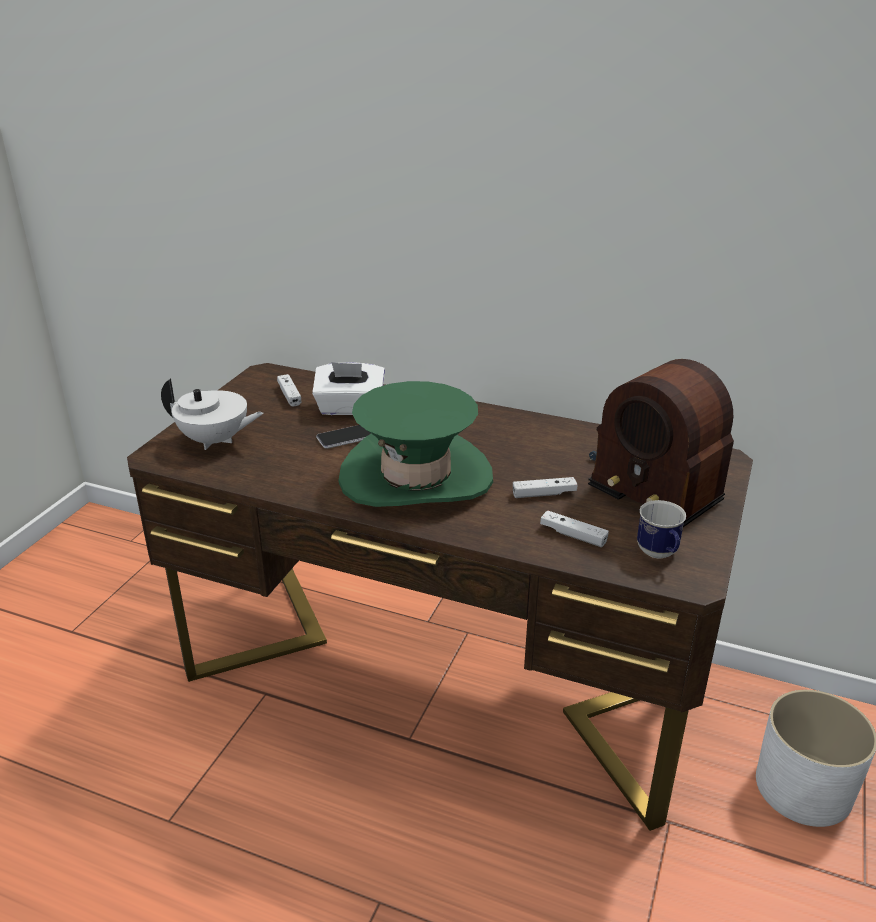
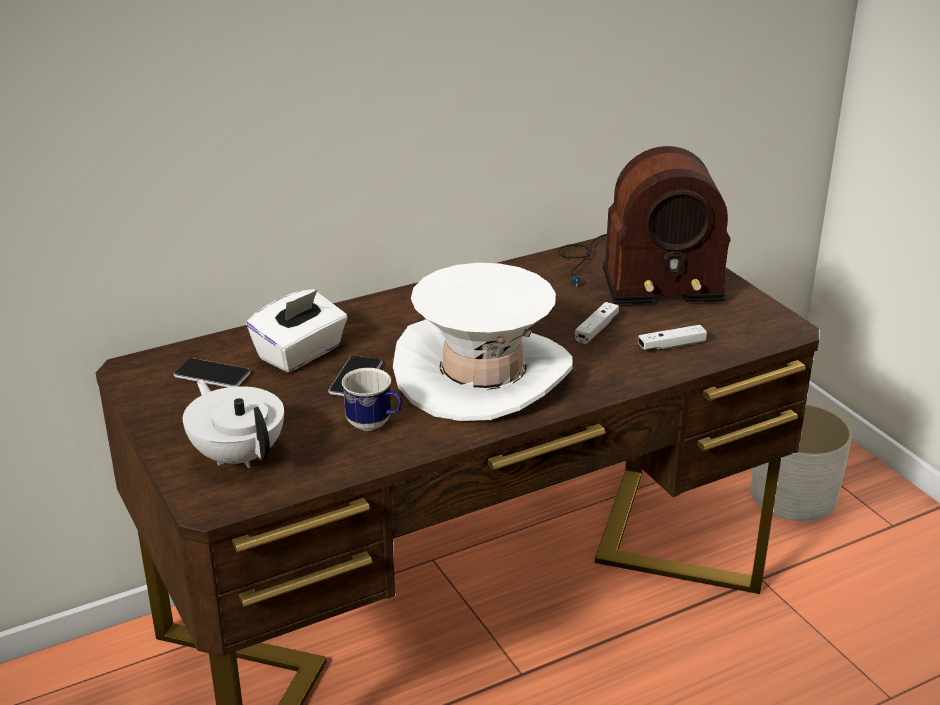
camera: 50 degrees left, 0 degrees up
white teapot [161,378,264,450] -> white teapot turned 90 degrees counterclockwise [183,379,284,468]
white game controller [277,374,301,407] -> phone [174,358,250,387]
green hat [338,381,493,507] -> white hat [393,263,573,421]
mug [637,500,686,559] -> mug moved to [342,368,402,431]

